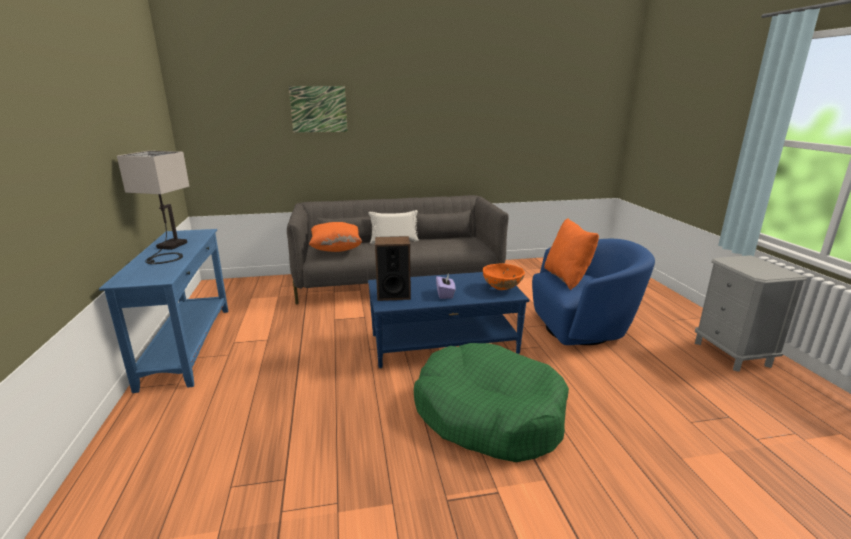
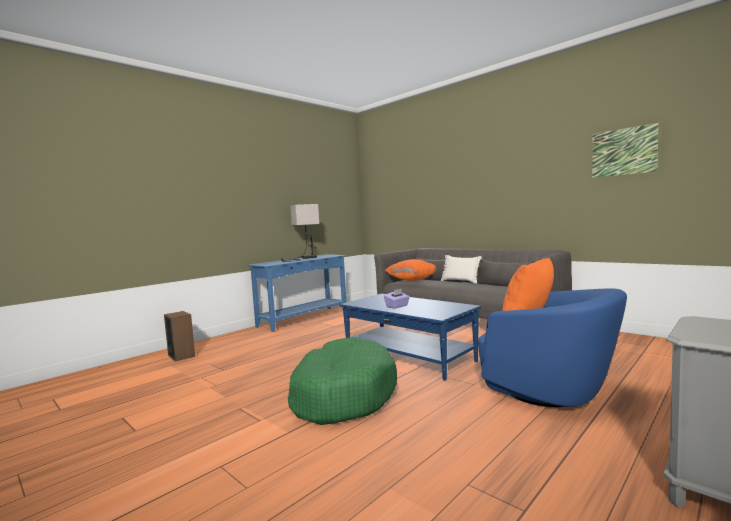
camera: 55 degrees right, 15 degrees down
picture [289,86,348,133] -> picture moved to [592,123,659,178]
speaker [375,236,411,301] -> speaker moved to [164,311,195,361]
orange bowl [483,263,525,290] -> none

